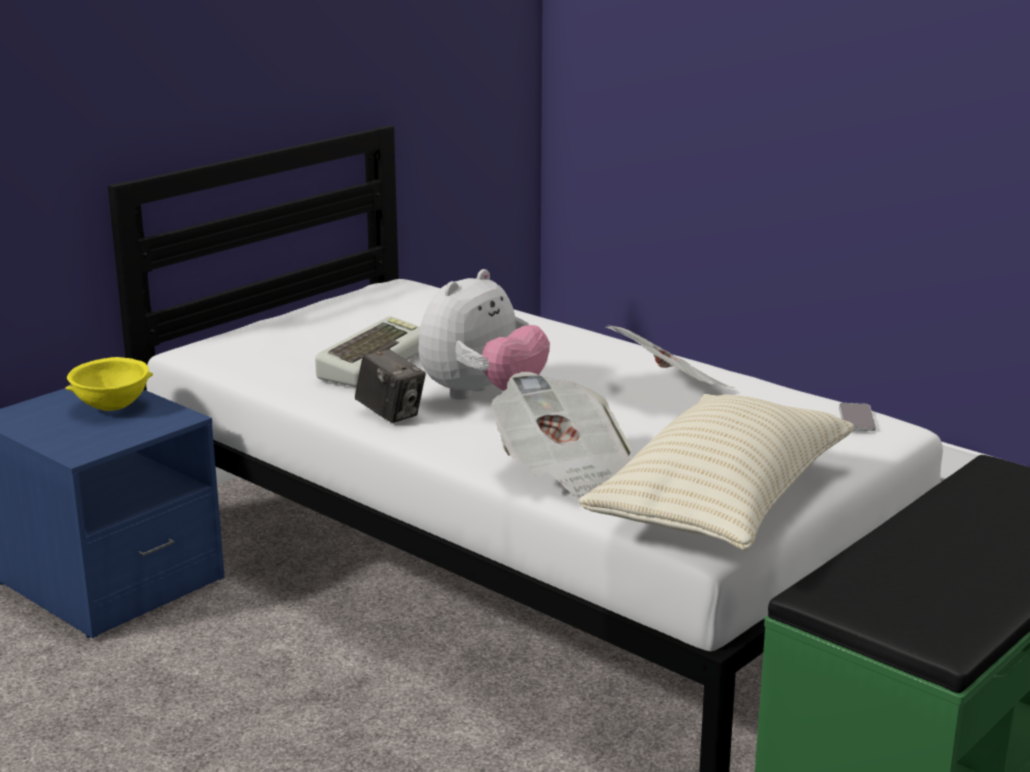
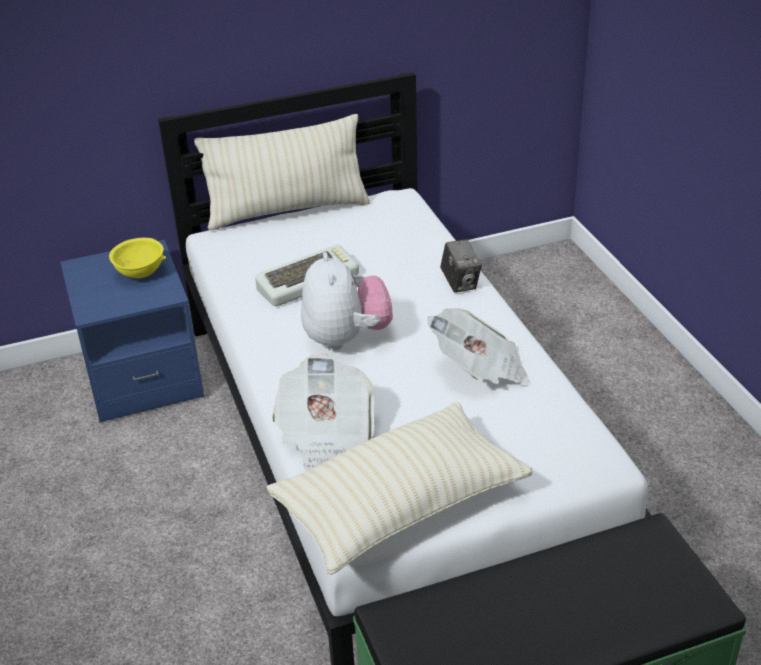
camera: 30 degrees right, 15 degrees up
camera [355,348,426,423] -> camera moved to [440,239,482,293]
plush toy [419,269,550,400] -> plush toy turned 75 degrees counterclockwise [301,252,393,351]
phone [839,403,876,431] -> none
none -> beige pillow [194,114,370,230]

